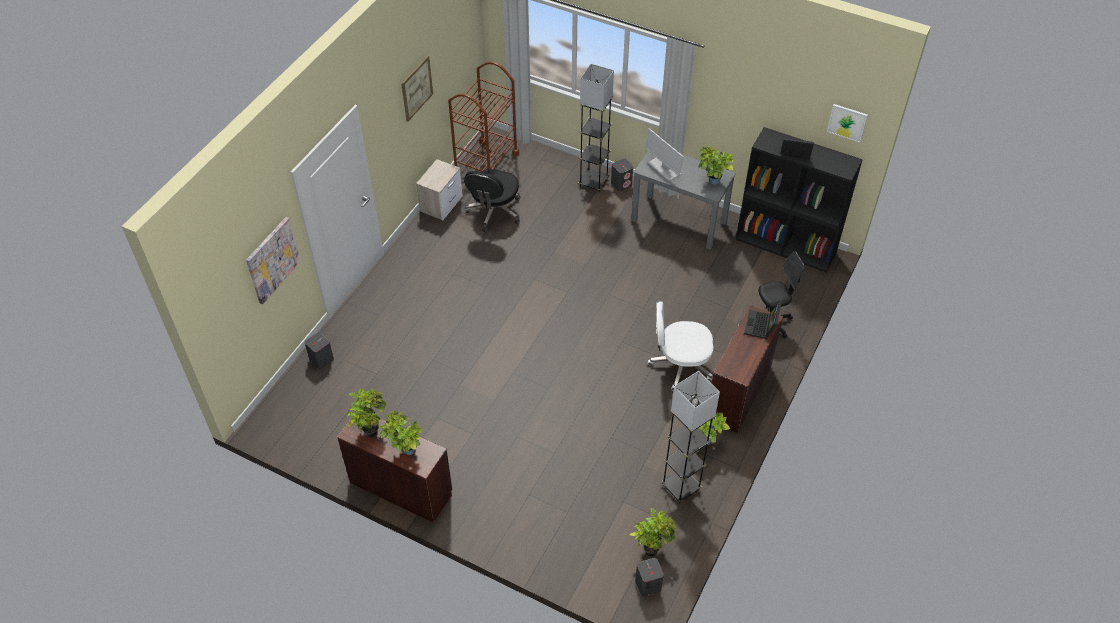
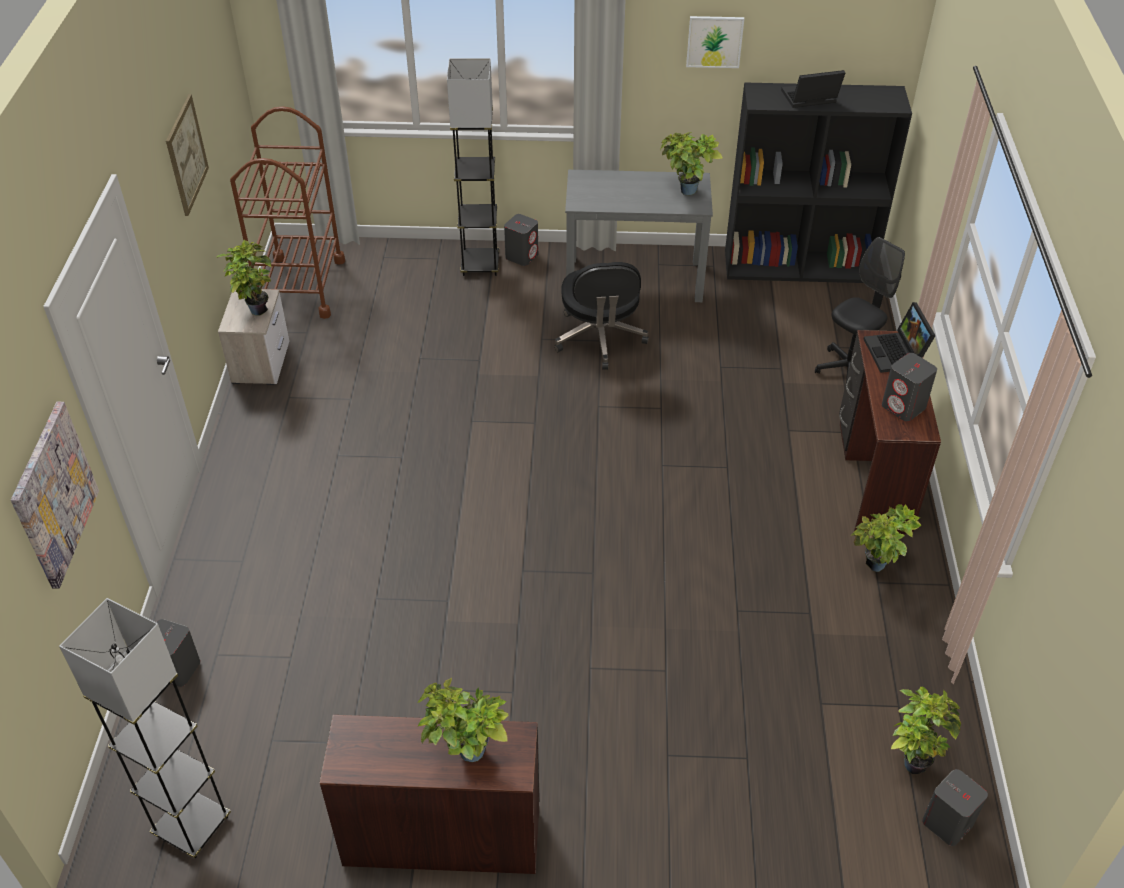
camera: 25 degrees left, 5 degrees down
potted plant [346,388,386,438] -> potted plant moved to [216,239,271,315]
black office chair [464,169,520,232] -> black office chair moved to [554,262,649,370]
monitor [645,128,683,181] -> none
white office chair [648,301,713,390] -> none
grey floor lamp [661,371,720,503] -> grey floor lamp moved to [59,598,231,858]
picture [827,104,868,143] -> picture moved to [686,16,744,68]
none -> grey speaker [882,353,937,422]

